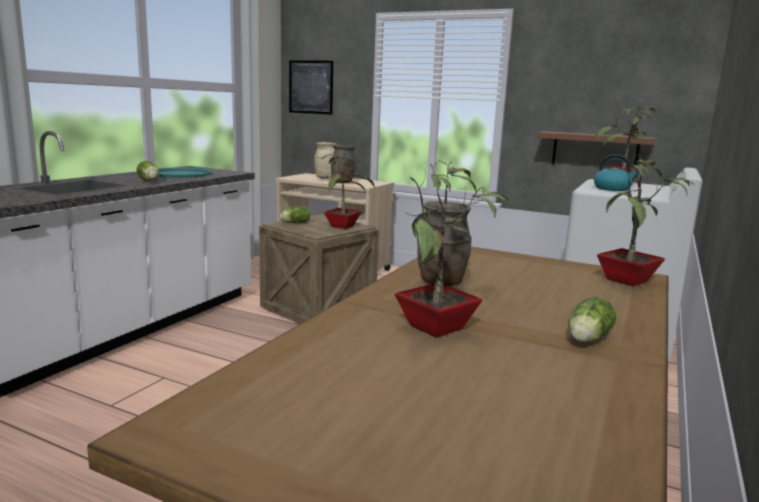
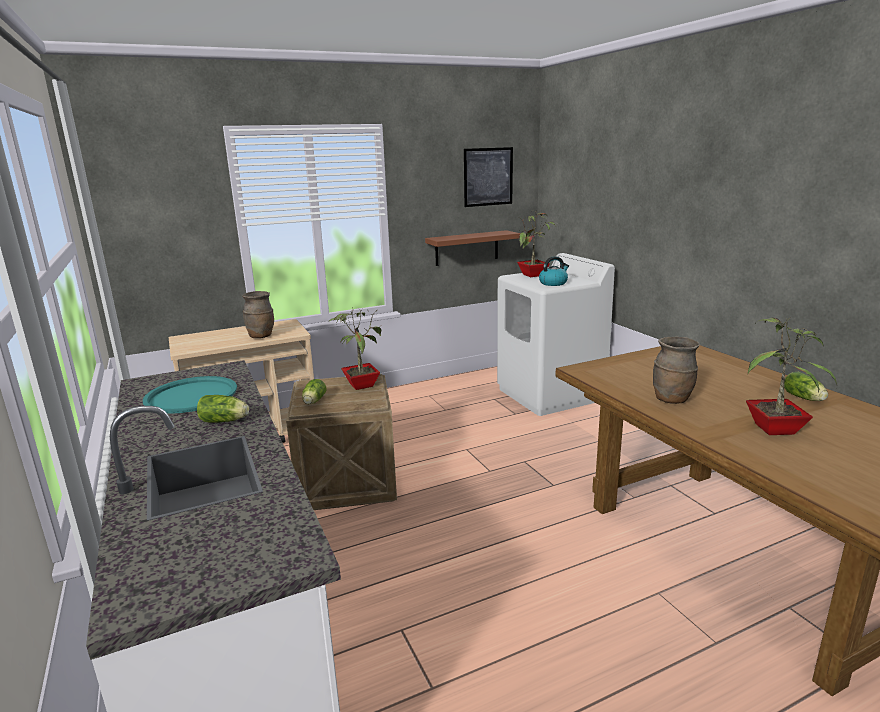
camera: 50 degrees left, 5 degrees up
picture [289,60,333,115] -> picture moved to [464,147,513,207]
beige vase [314,142,337,179] -> none
potted plant [597,154,695,286] -> none

